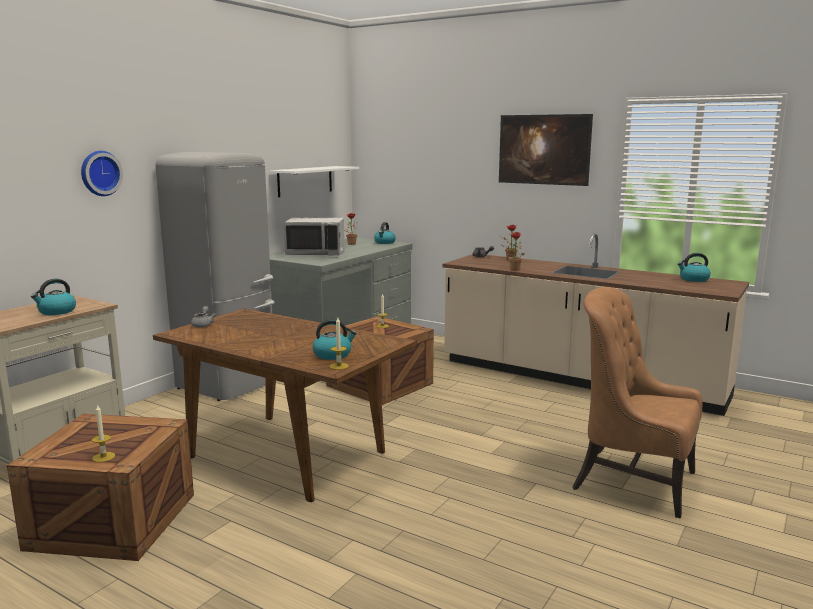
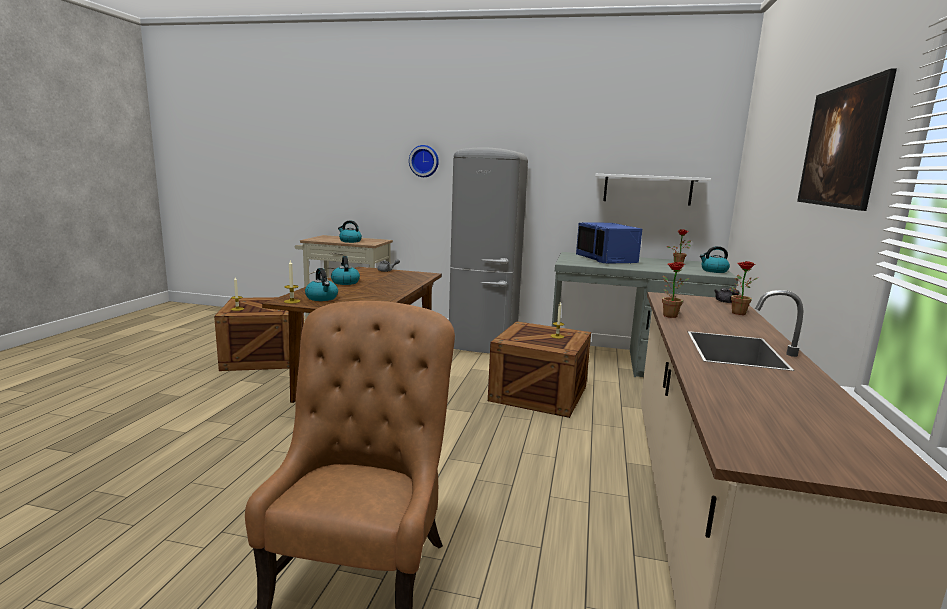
camera: 70 degrees right, 0 degrees up
grey microwave [284,218,345,256] -> blue microwave [576,222,642,264]
kettle [677,253,711,282] -> kettle moved to [331,256,360,285]

